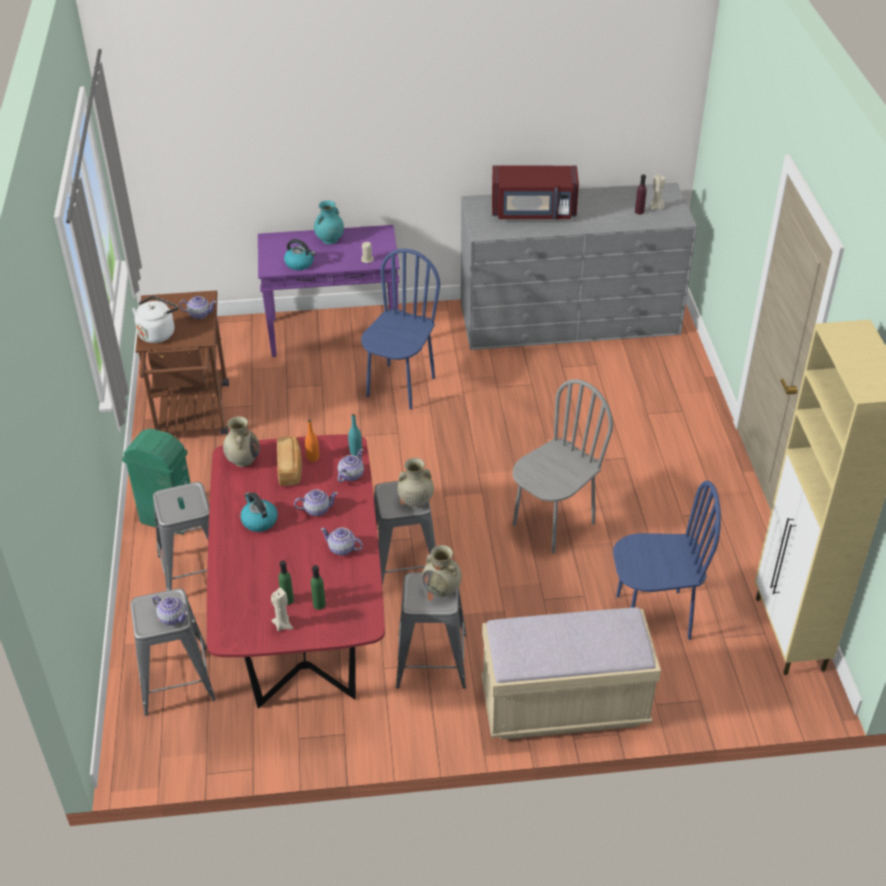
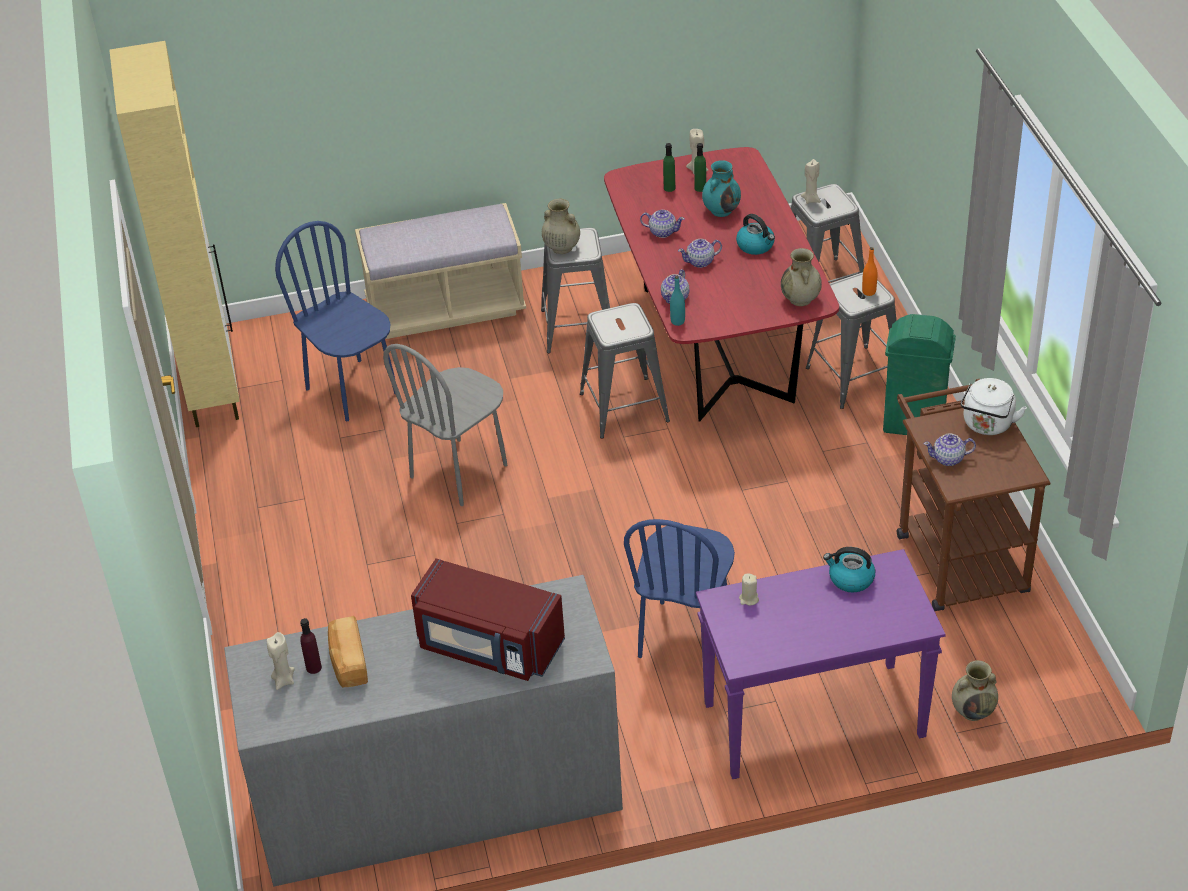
camera: 175 degrees right, 0 degrees up
teapot [152,595,188,625] -> beige candle [801,159,821,204]
bread [277,437,302,486] -> bread moved to [328,616,368,688]
orange bottle [305,419,319,462] -> orange bottle moved to [862,247,877,296]
turquoise vase [314,200,344,244] -> turquoise vase moved to [702,160,741,217]
beige vase [397,458,434,508] -> beige vase moved to [952,660,998,721]
red microwave [492,165,579,219] -> red microwave turned 150 degrees counterclockwise [411,558,565,681]
blue chair [613,481,721,640] -> blue chair turned 60 degrees clockwise [275,221,395,421]

